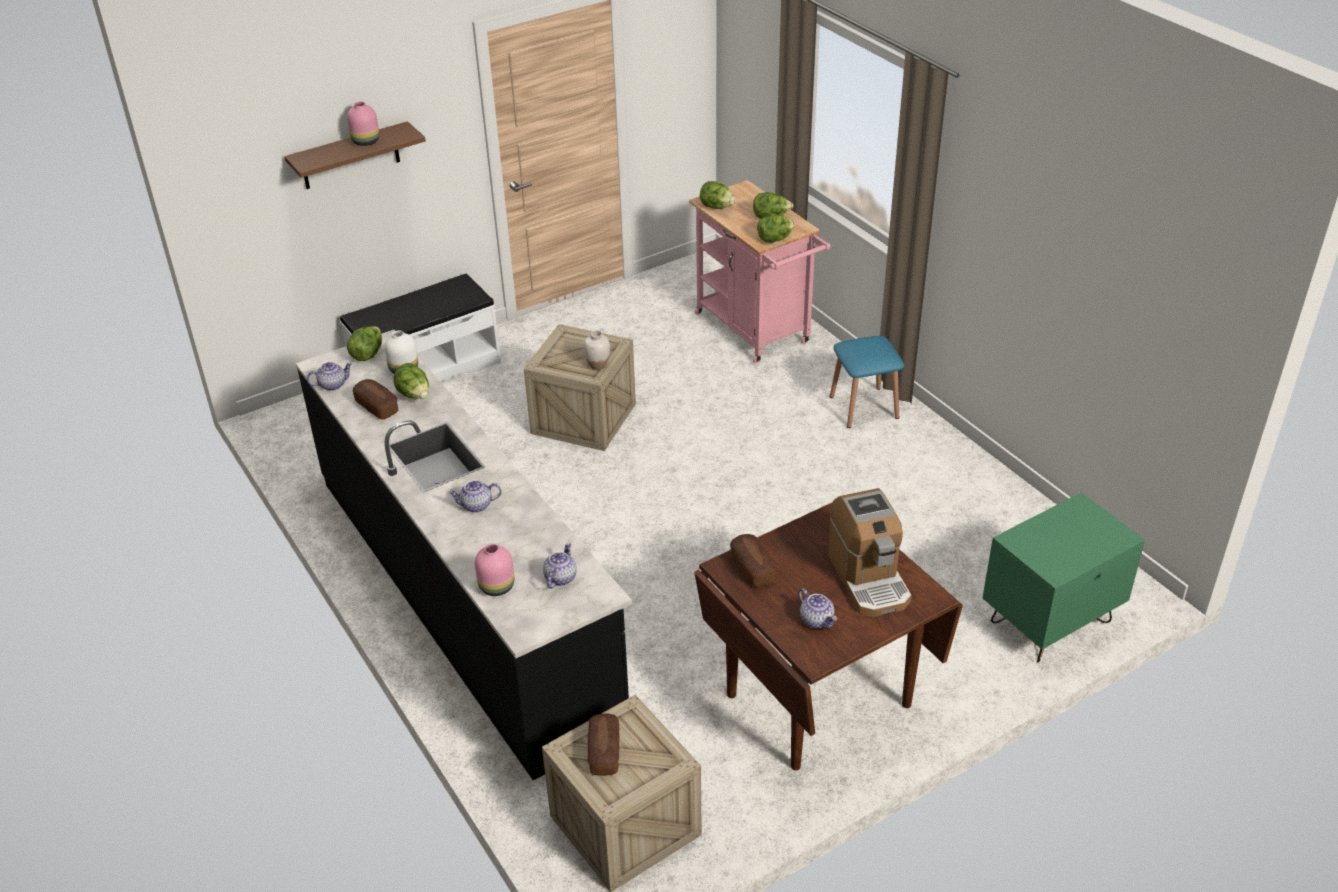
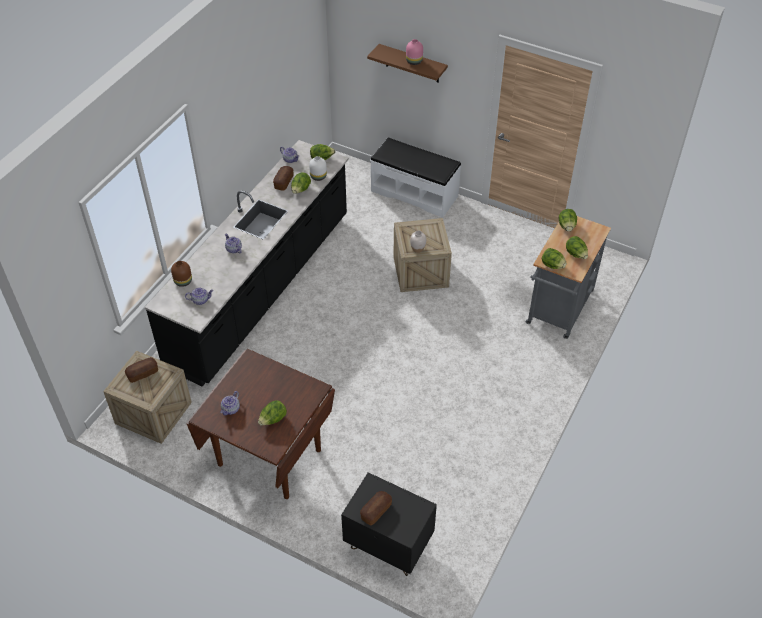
camera: 60 degrees right, 10 degrees up
pink vase [475,544,514,596] -> brown vase [171,261,192,287]
pink cart [689,180,831,363] -> grey cart [526,216,611,339]
bread [730,534,776,587] -> bread moved to [360,491,392,525]
coffee machine [828,488,912,617] -> lettuce [258,400,287,425]
blue stool [830,336,904,428] -> none
green nightstand [983,492,1145,662] -> black nightstand [341,472,437,576]

